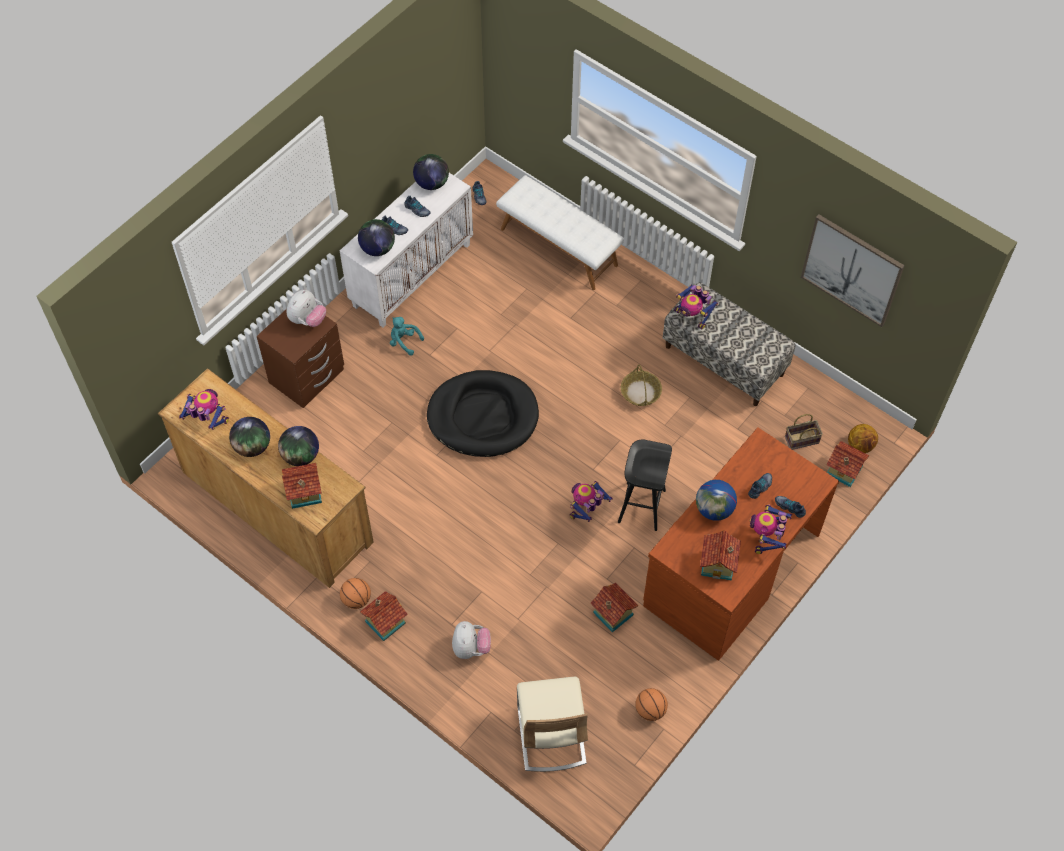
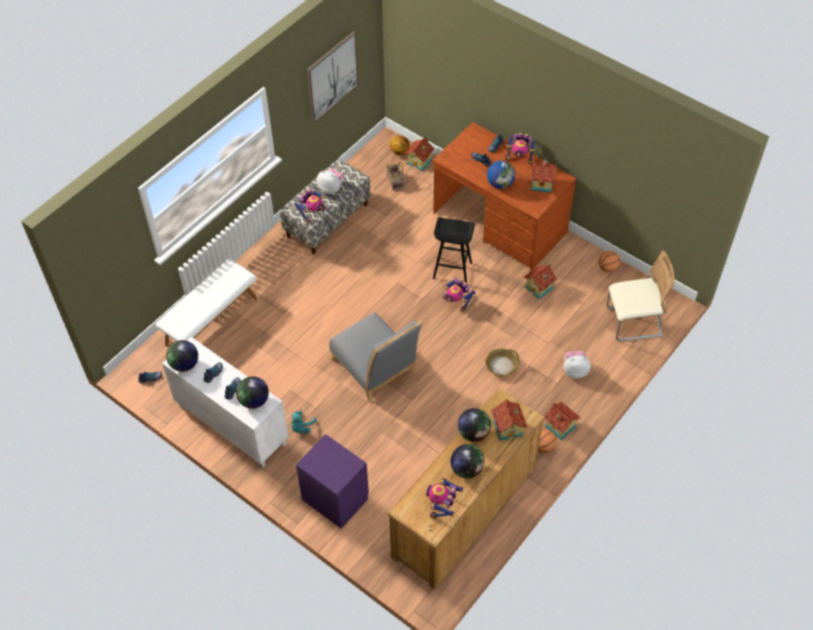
camera: 90 degrees left, 5 degrees down
brown nightstand [257,309,344,408] -> purple nightstand [296,434,369,529]
plush toy [287,290,326,327] -> plush toy moved to [317,168,344,194]
black dog bed [427,370,539,457] -> grey chair [329,313,423,403]
basket [621,365,662,406] -> basket moved to [485,348,519,377]

